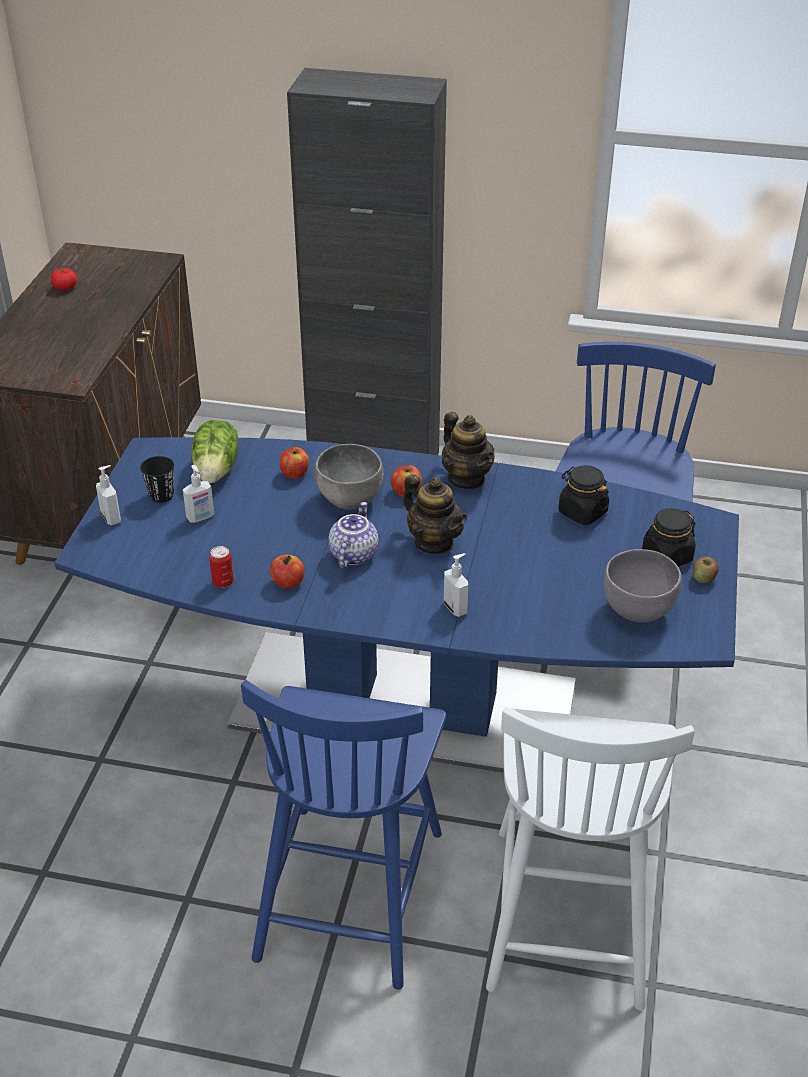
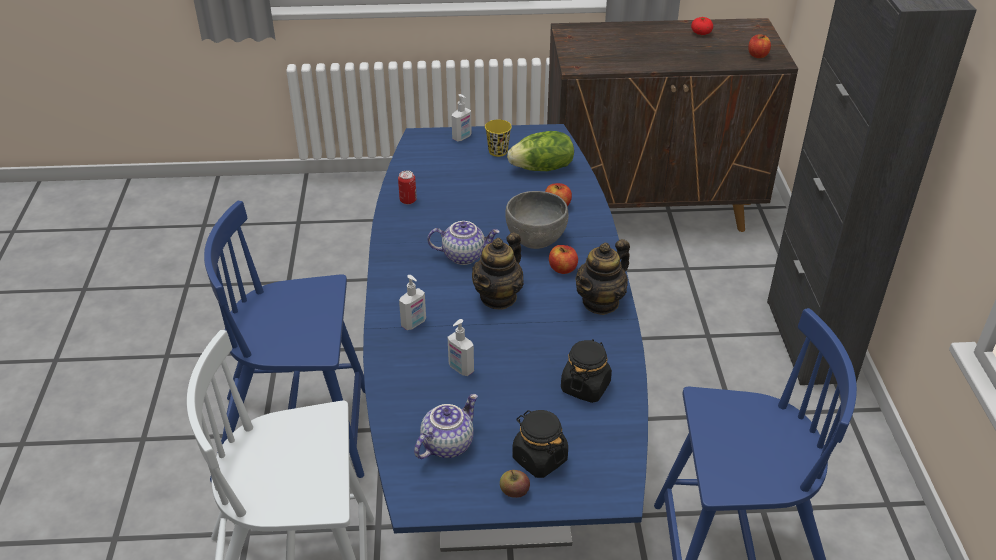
camera: 75 degrees right, 0 degrees up
black cup [140,456,174,503] -> yellow cup [485,119,512,157]
soap dispenser [183,465,214,523] -> soap dispenser moved to [448,319,474,376]
apple [270,555,305,589] -> apple moved to [748,34,771,58]
grey bowl [604,549,682,623] -> teapot [414,394,478,459]

